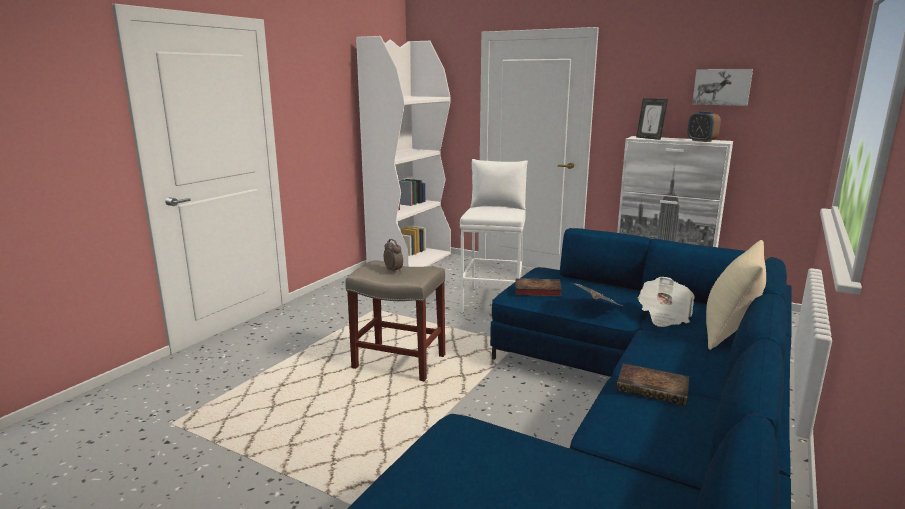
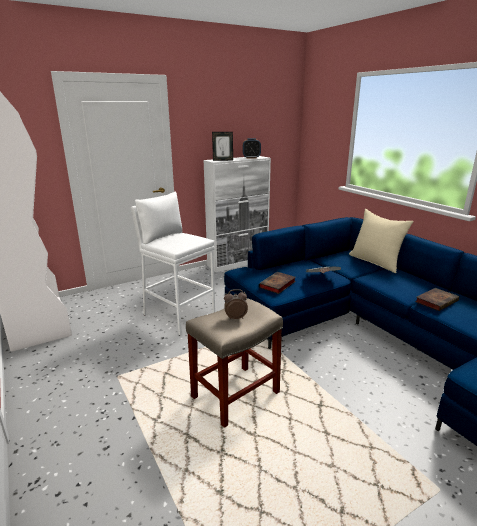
camera: 60 degrees left, 5 degrees up
newspaper [638,277,695,327] -> none
picture [692,69,753,106] -> none

